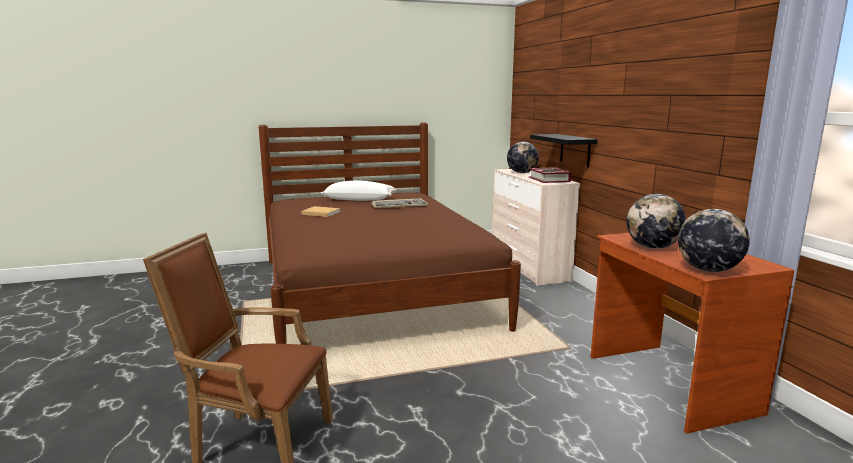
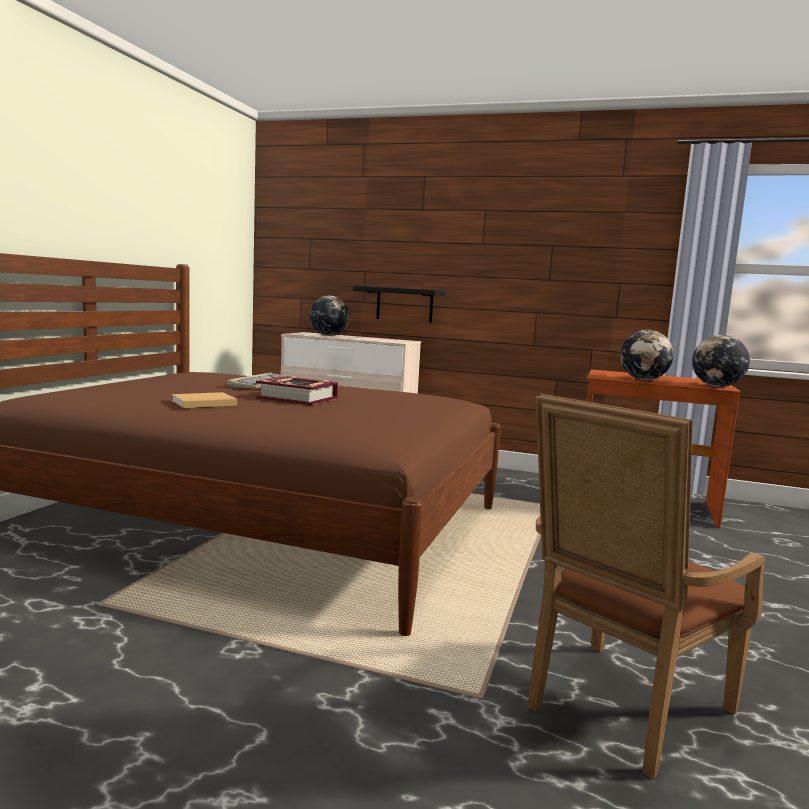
camera: 55 degrees left, 5 degrees down
white pillow [321,180,396,201] -> none
book [529,167,571,183] -> book moved to [256,376,338,405]

